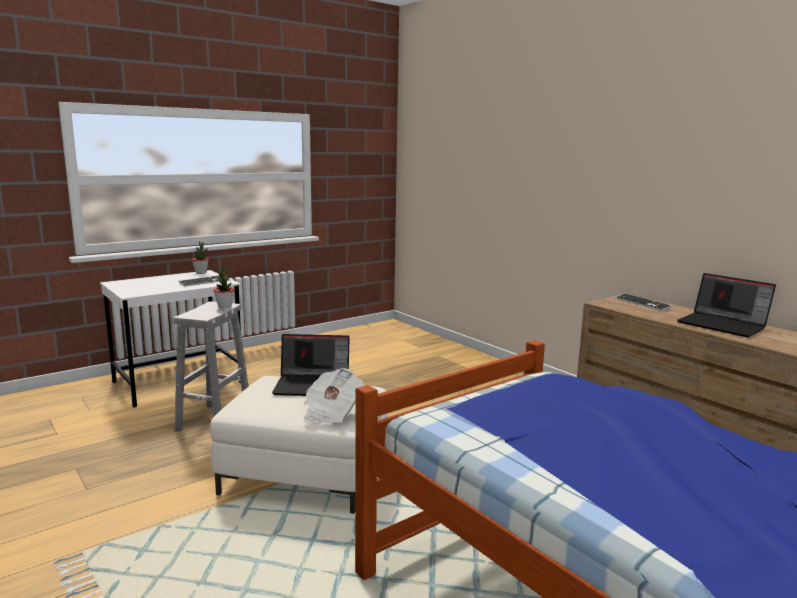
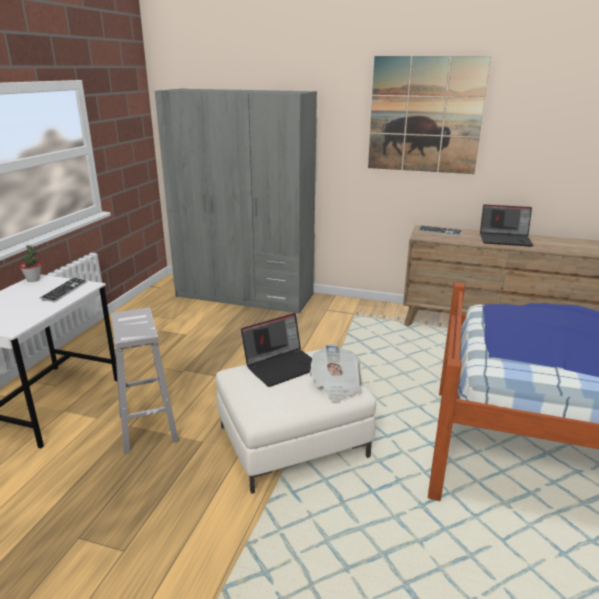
camera: 35 degrees left, 10 degrees up
potted plant [213,266,235,308] -> none
none -> grey wardrobe [155,89,317,314]
none -> picture [368,56,491,174]

